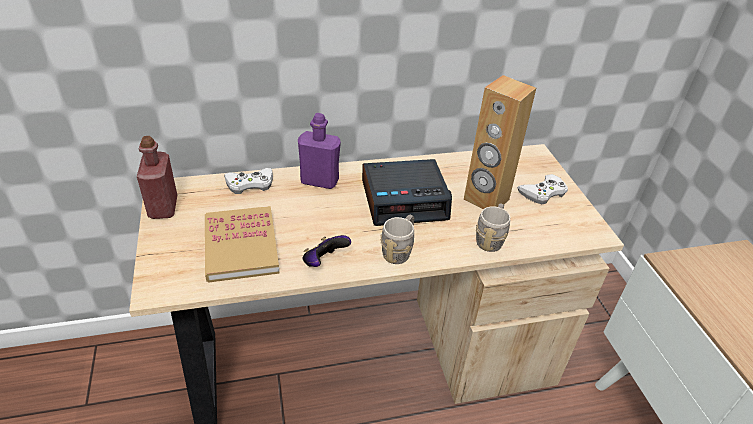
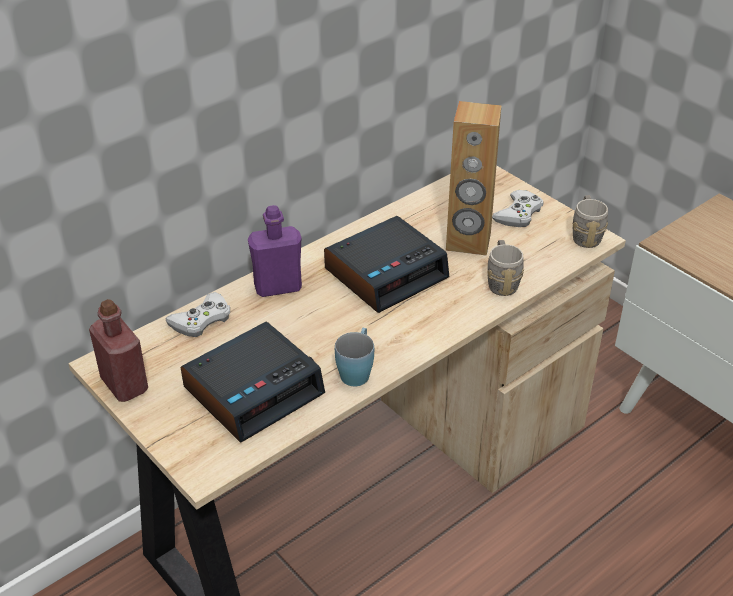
camera: 25 degrees left, 0 degrees up
book [205,206,280,283] -> alarm clock [180,322,325,443]
game controller [303,235,351,267] -> blue mug [335,328,374,386]
grey mug [380,215,414,264] -> grey mug moved to [573,195,608,248]

